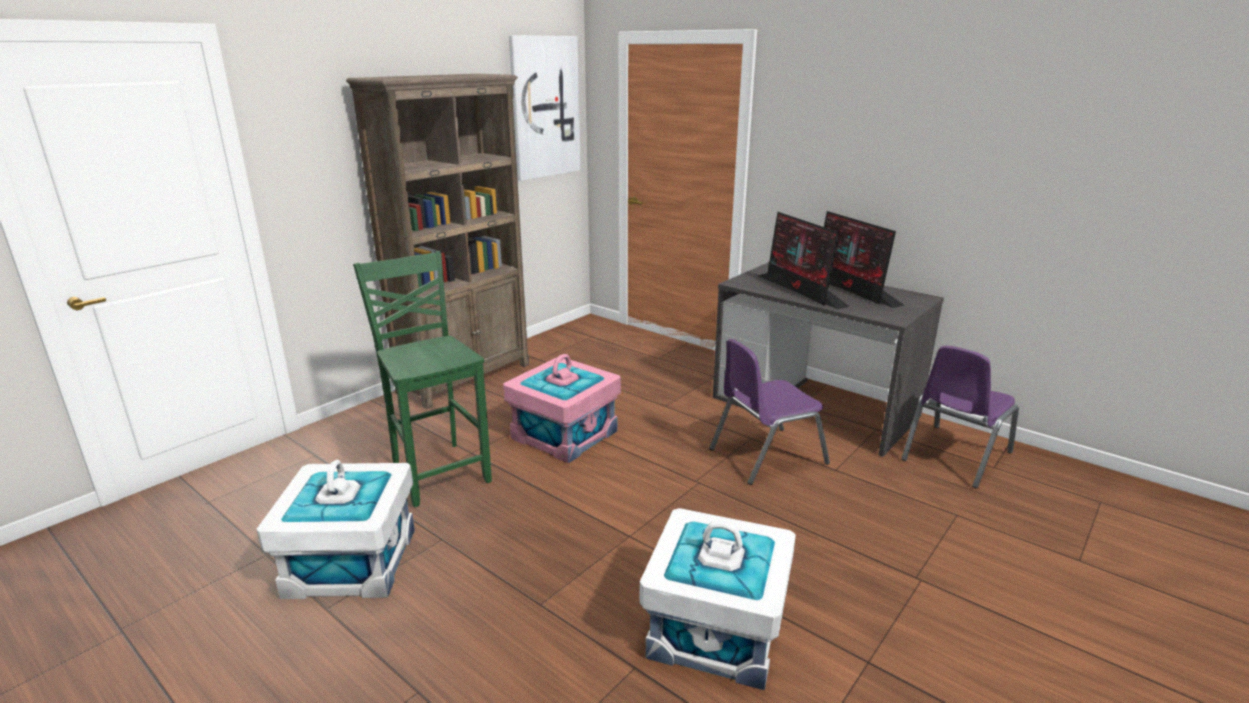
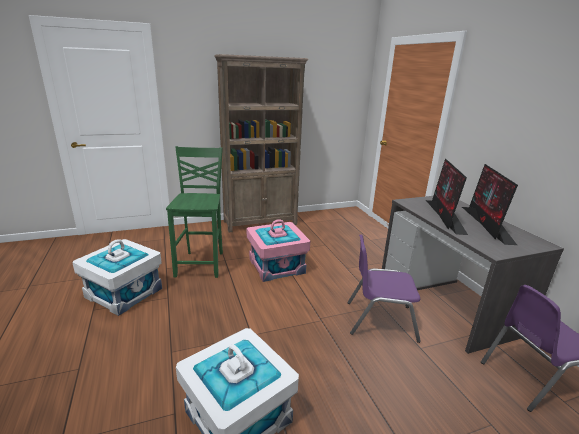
camera: 30 degrees right, 0 degrees up
picture [509,35,581,181] -> none

